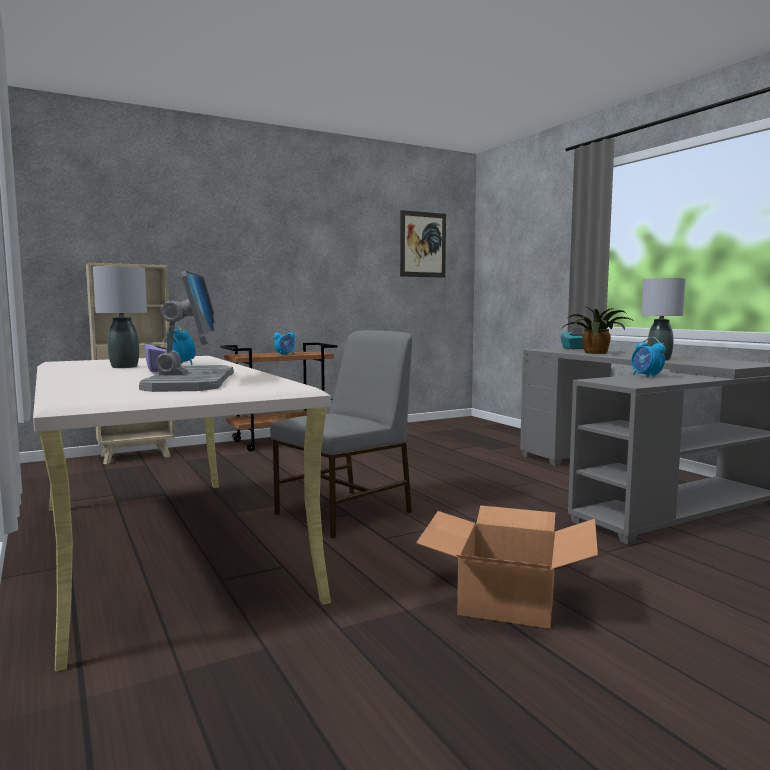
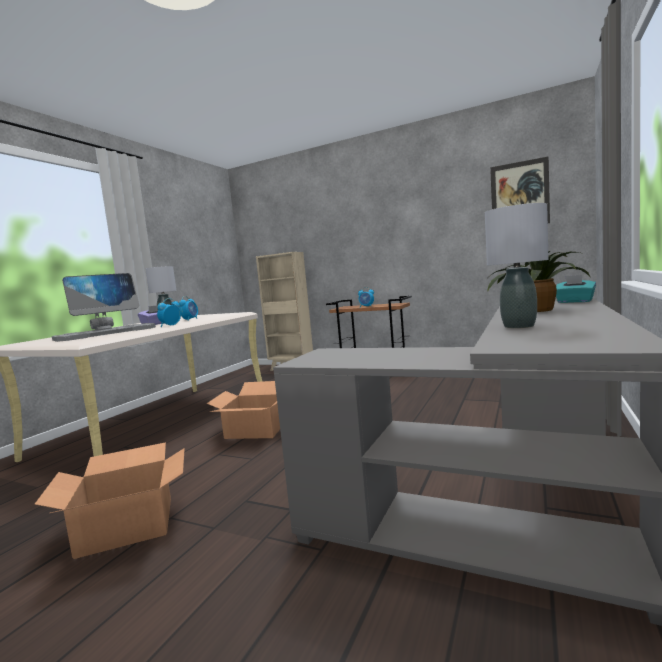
camera: 55 degrees right, 0 degrees up
grey chair [270,330,412,539] -> cardboard box [207,381,280,439]
alarm clock [631,337,665,378] -> alarm clock moved to [157,298,181,327]

